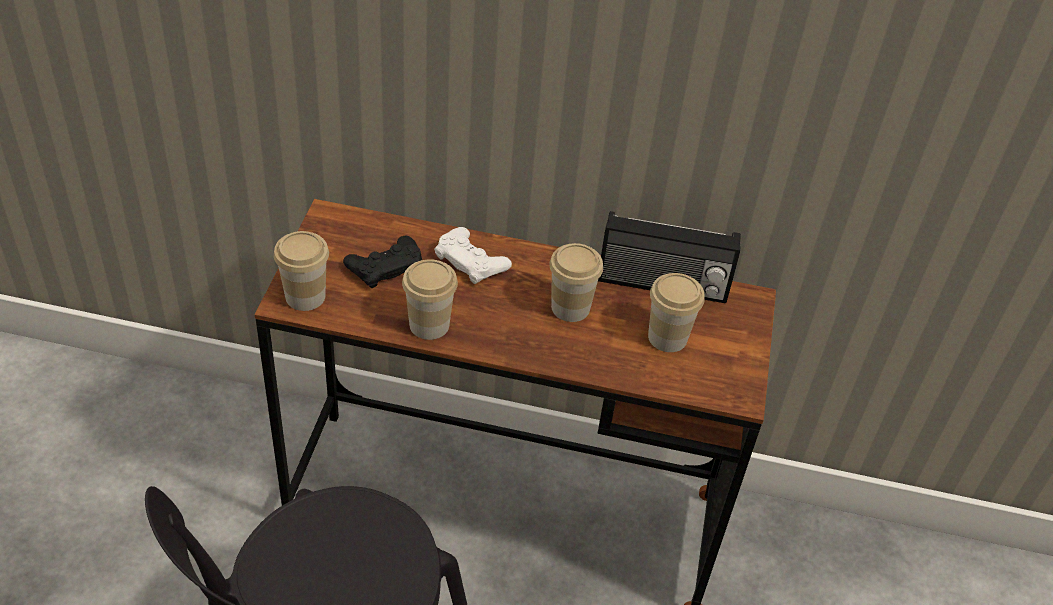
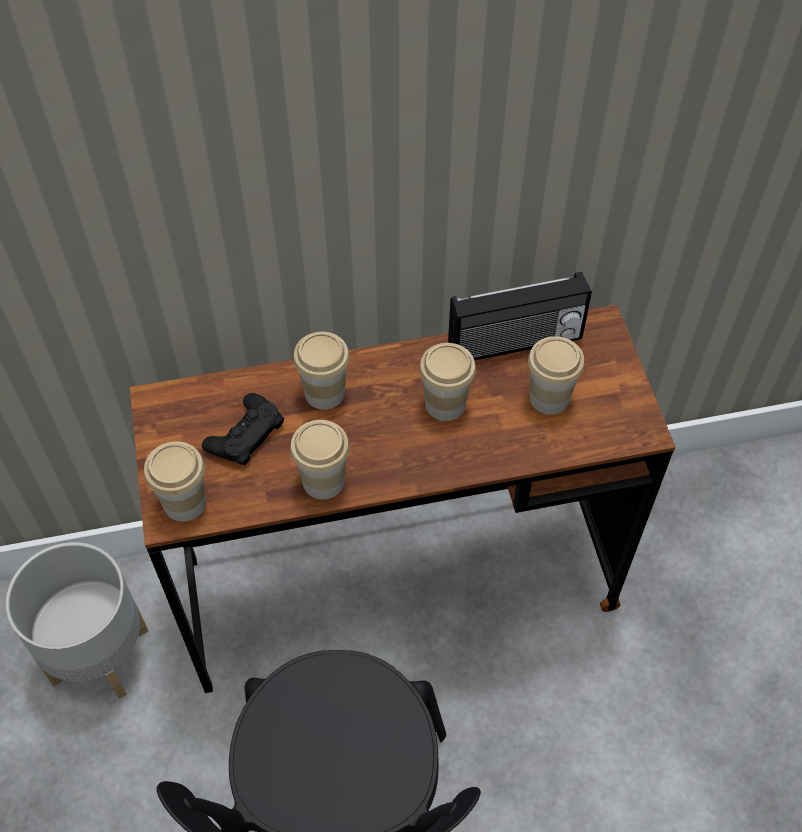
camera: 20 degrees left, 10 degrees up
white game controller [434,227,512,284] -> cup [293,332,349,410]
none -> grey planter [6,542,148,699]

